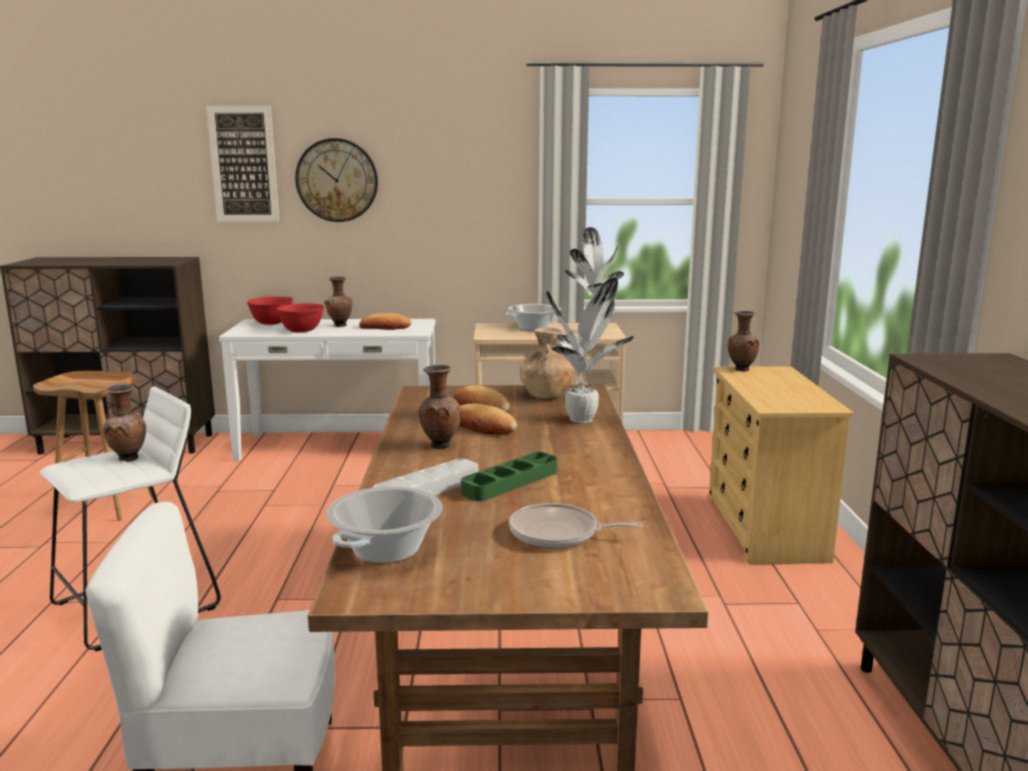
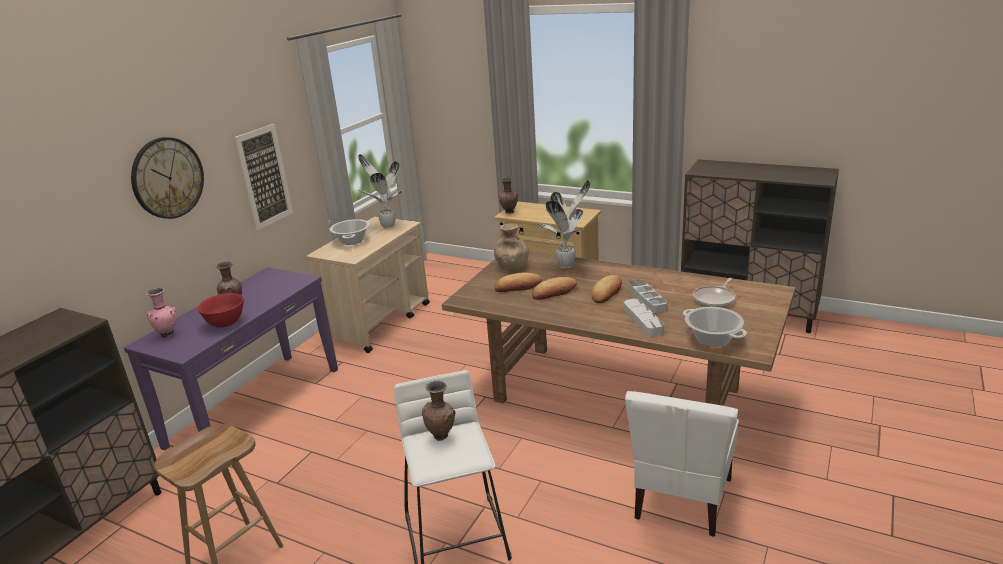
camera: 60 degrees left, 10 degrees up
picture [206,106,279,222] -> picture moved to [234,124,293,231]
white console table [219,319,435,461] -> purple console table [124,267,338,451]
red bowl [247,297,293,325] -> pink vase [146,288,177,337]
bread [359,313,412,330] -> bread moved to [591,275,622,303]
brown vase [419,365,461,449] -> none
green tray [461,452,557,501] -> grey tray [628,279,667,313]

